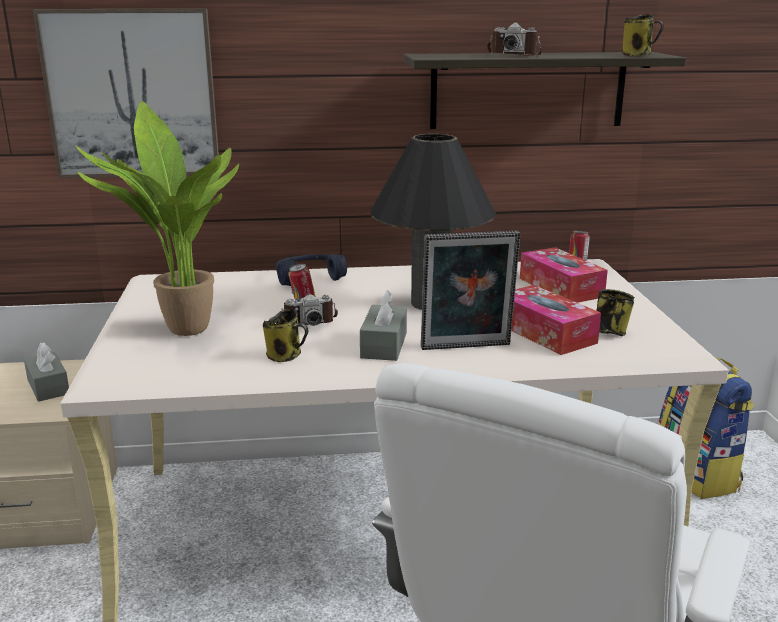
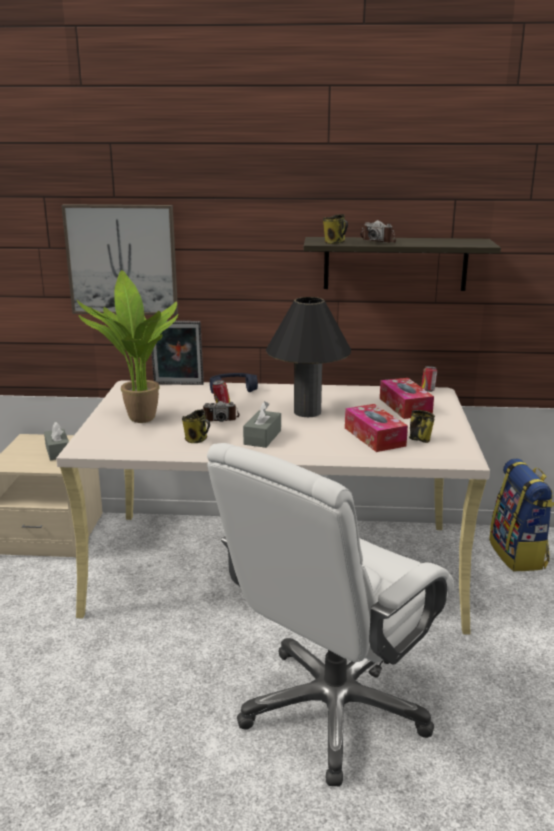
camera: 10 degrees right, 0 degrees up
picture frame [421,231,520,350] -> picture frame moved to [151,321,204,385]
mug [621,14,664,56] -> mug moved to [323,214,348,244]

